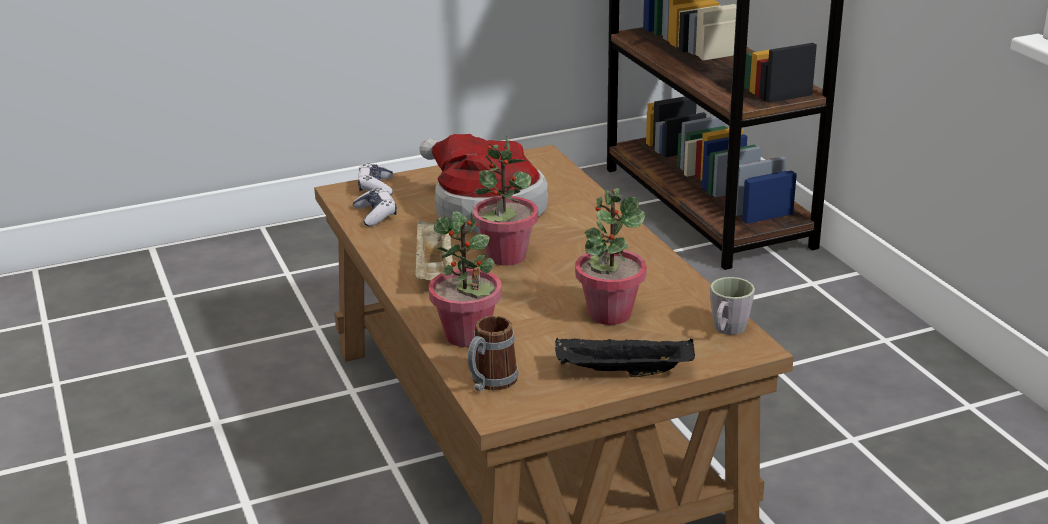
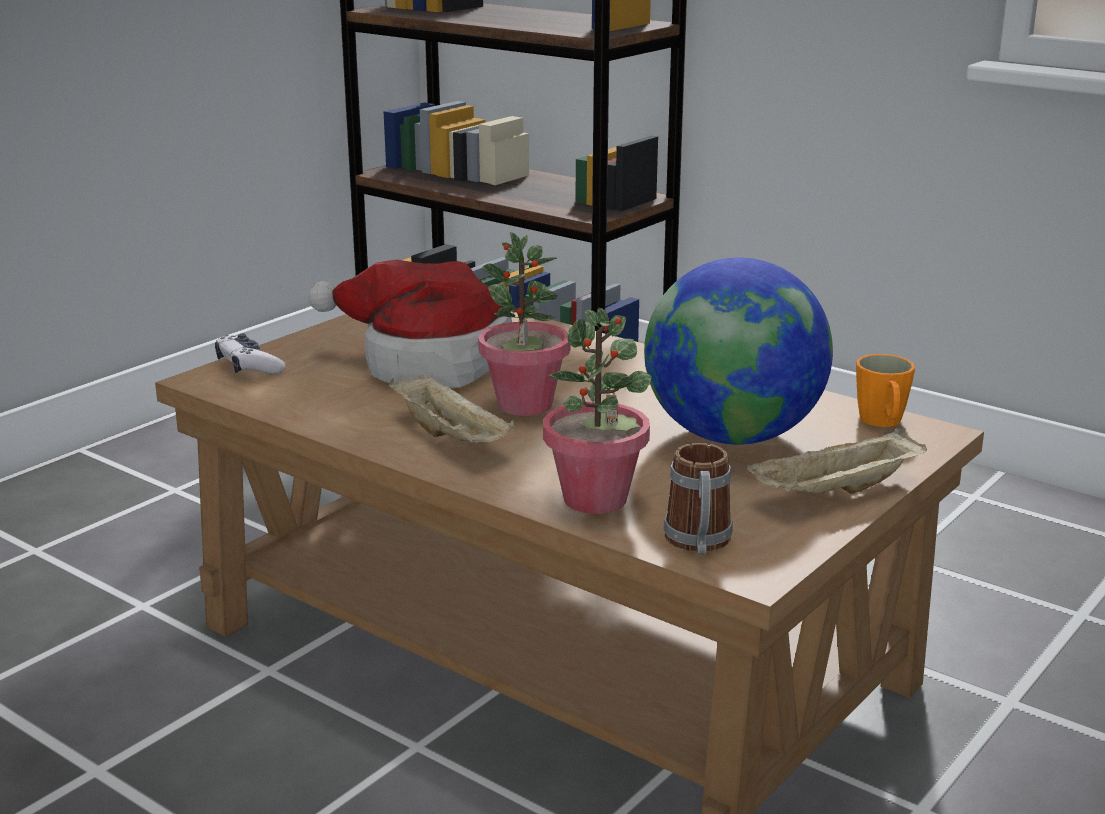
camera: 30 degrees left, 5 degrees down
game controller [353,188,397,226] -> none
black tray [555,338,695,377] -> beige tray [747,428,927,494]
potted plant [575,188,647,325] -> globe [644,257,833,445]
grey mug [710,277,755,335] -> orange mug [856,354,915,427]

